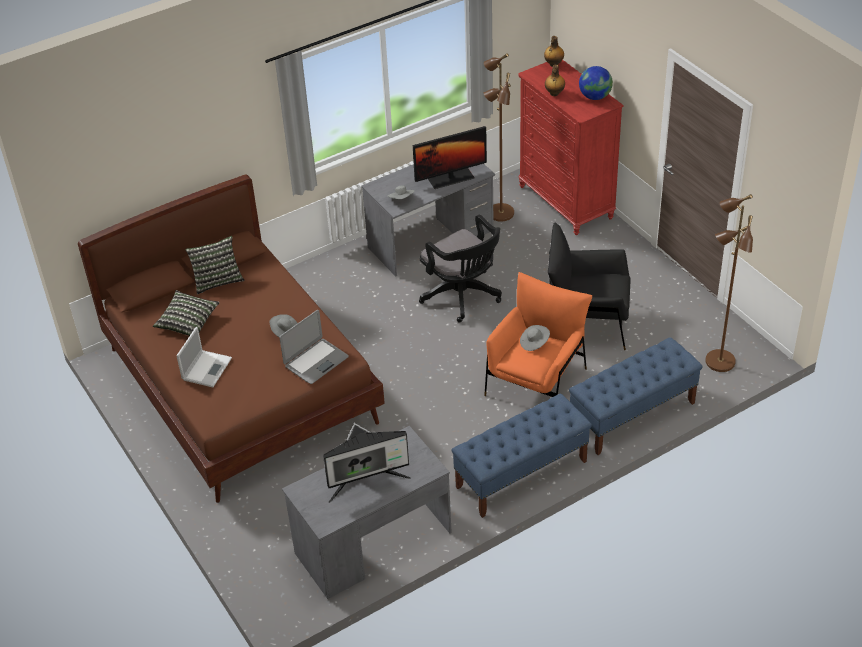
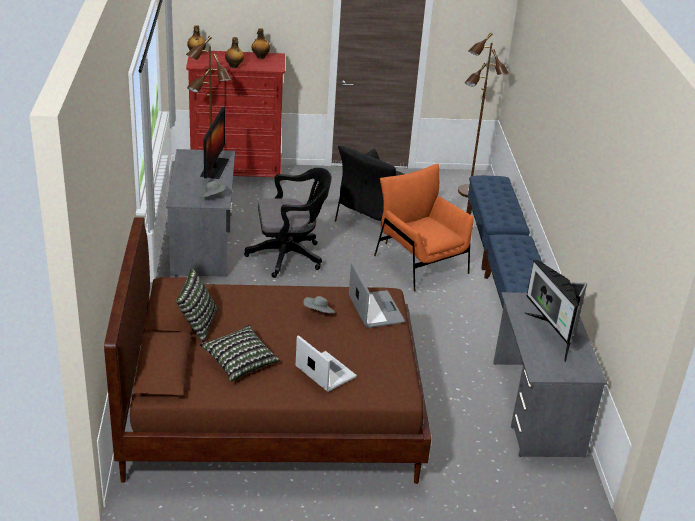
camera: 65 degrees left, 10 degrees down
monitor [323,423,411,503] -> monitor turned 150 degrees clockwise [524,260,587,362]
grey hat [520,325,550,351] -> none
globe [579,66,613,100] -> bottle [252,28,270,59]

